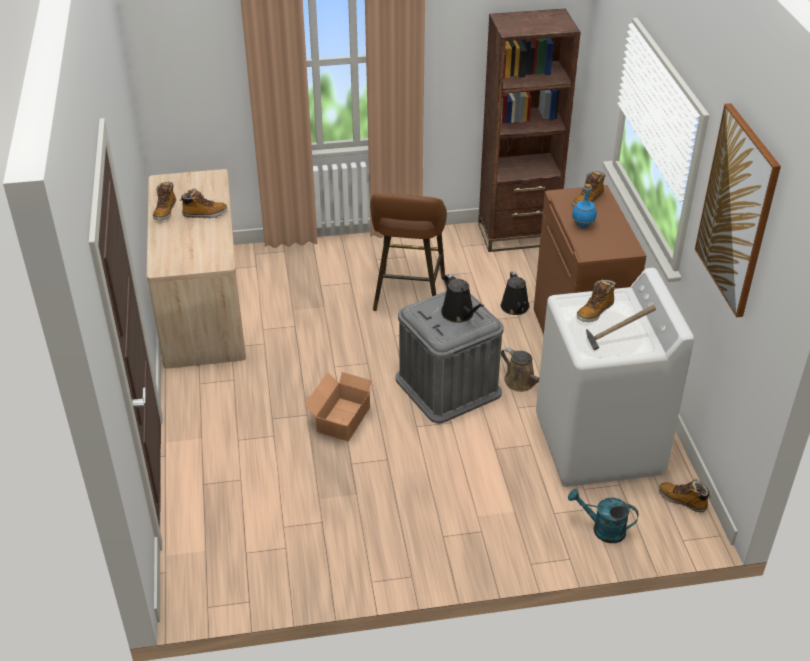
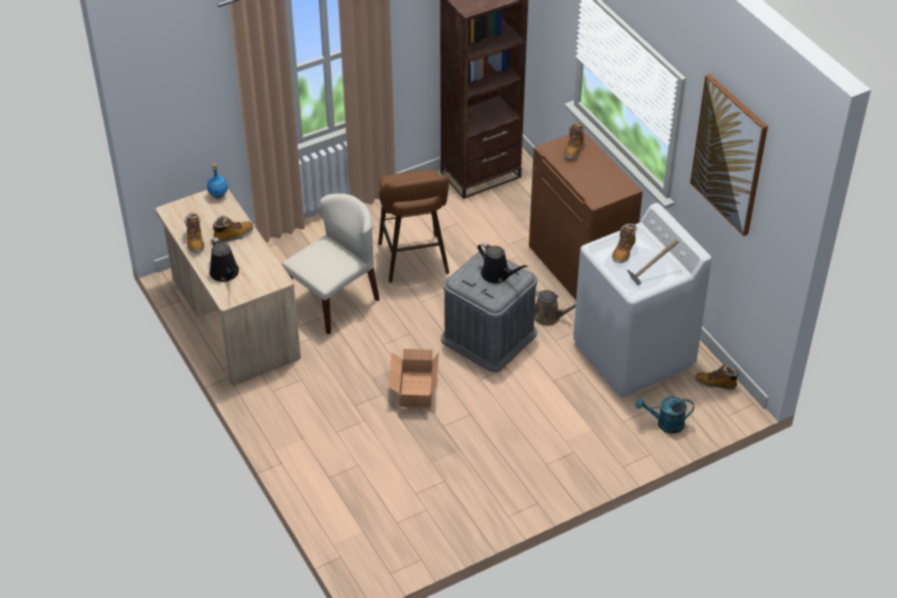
camera: 20 degrees left, 5 degrees up
black watering can [501,271,530,315] -> black watering can moved to [210,237,239,282]
blue bottle [572,184,597,229] -> blue bottle moved to [207,163,228,199]
none -> beige chair [282,194,380,335]

